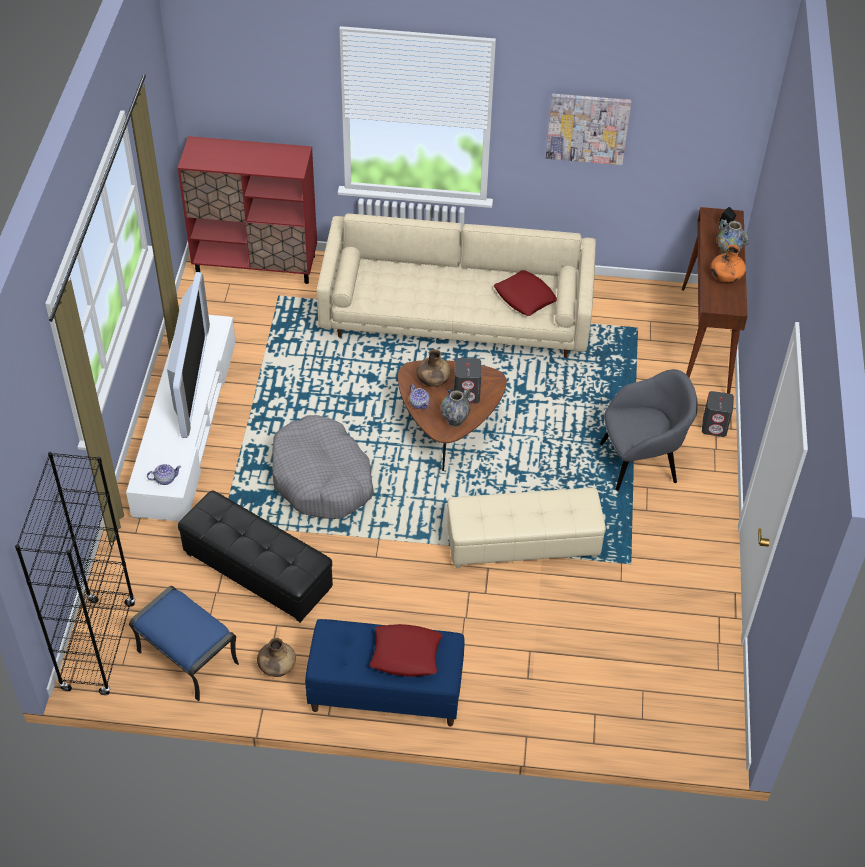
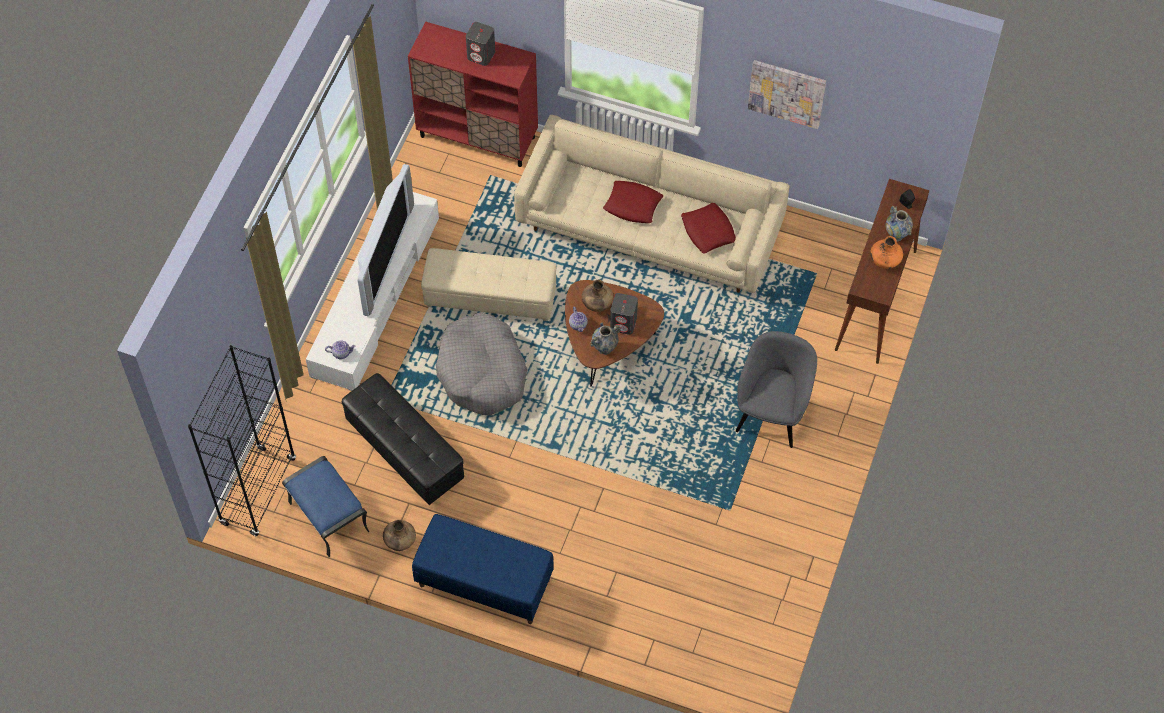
camera: 15 degrees right, 10 degrees up
red pillow [370,624,443,677] -> red pillow moved to [603,181,663,223]
beige ottoman [447,488,606,568] -> beige ottoman moved to [421,248,556,321]
grey armchair [600,369,698,491] -> grey armchair turned 75 degrees counterclockwise [736,331,817,448]
grey speaker [702,391,734,437] -> grey speaker moved to [466,22,495,66]

